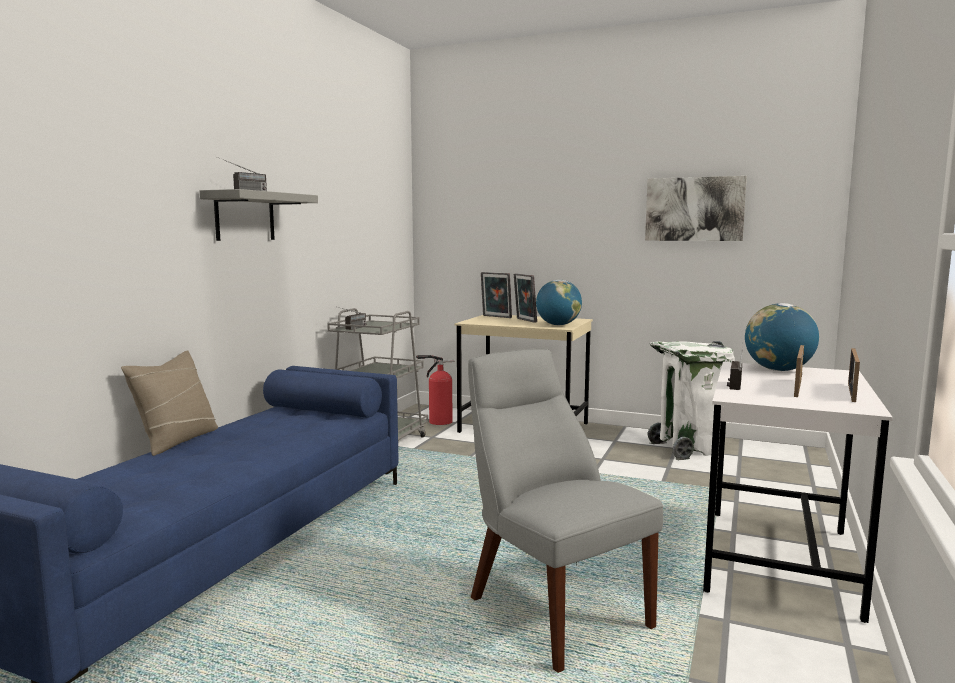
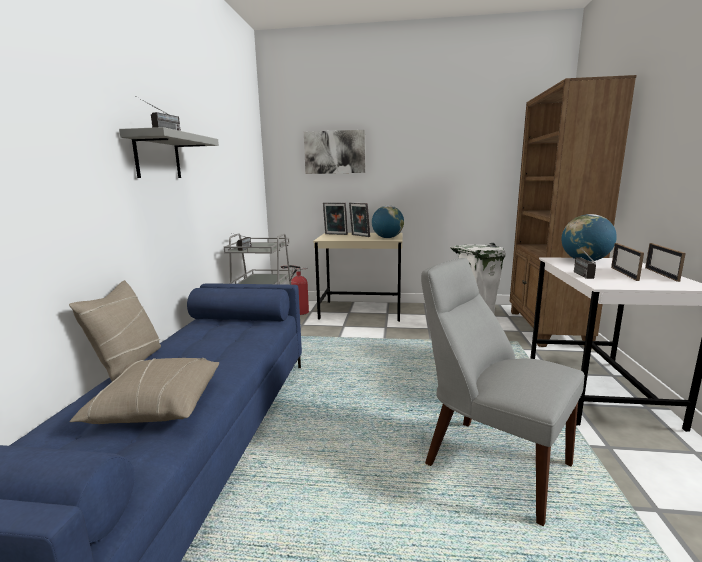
camera: 15 degrees left, 5 degrees up
picture [645,176,747,241] -> picture moved to [304,130,365,174]
none -> beige pillow [69,358,219,424]
none -> brown bookcase [510,75,636,349]

